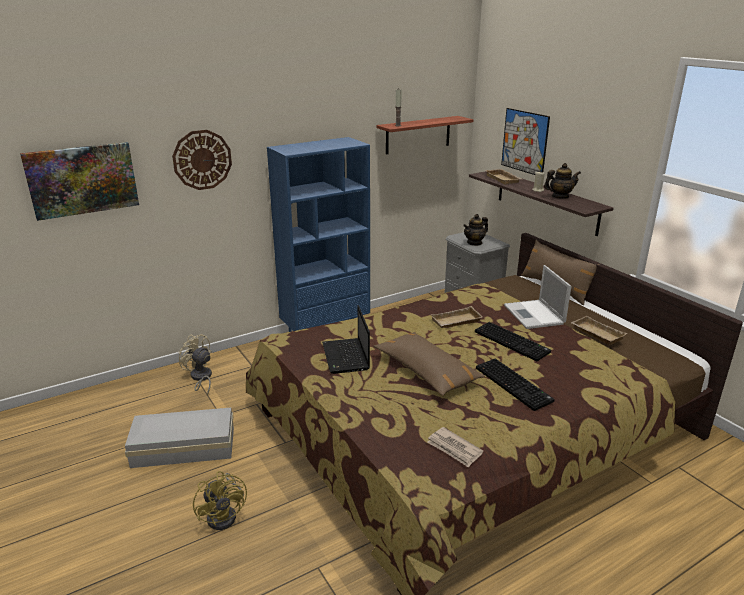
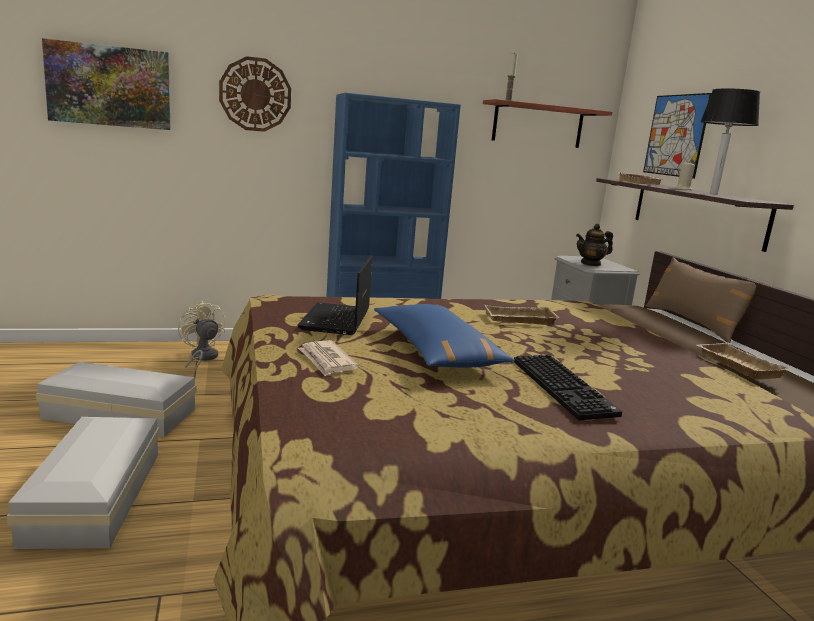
camera: 15 degrees right, 10 degrees down
yellow fan [193,471,247,530] -> white storage box [7,417,159,549]
brown pillow [373,332,485,396] -> blue pillow [374,304,515,368]
newspaper [427,427,483,468] -> newspaper moved to [298,340,359,376]
keyboard [475,322,551,361] -> none
laptop [504,265,571,329] -> none
teapot [544,163,581,199] -> table lamp [700,88,760,195]

